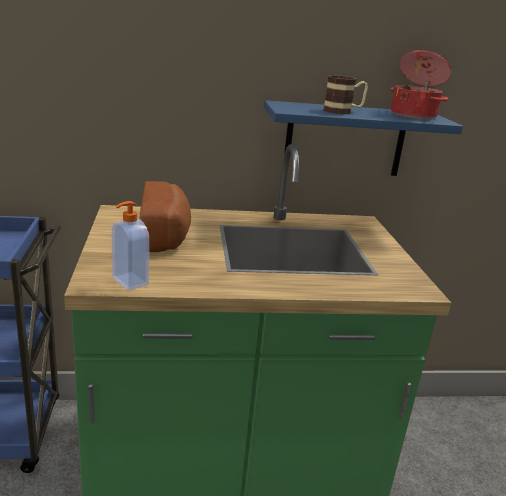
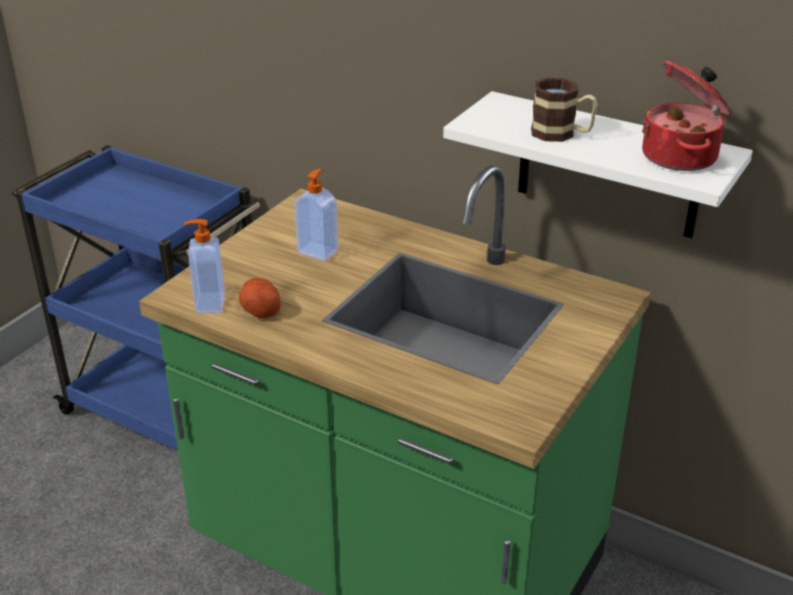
camera: 40 degrees right, 10 degrees up
bread [140,181,191,252] -> soap dispenser [294,169,339,261]
blue shelf [264,100,463,176] -> white shelf [443,91,753,238]
none -> potato [239,278,281,318]

